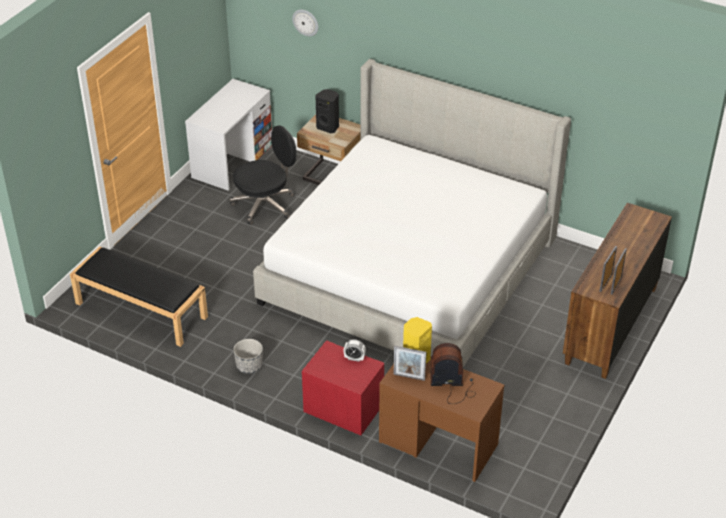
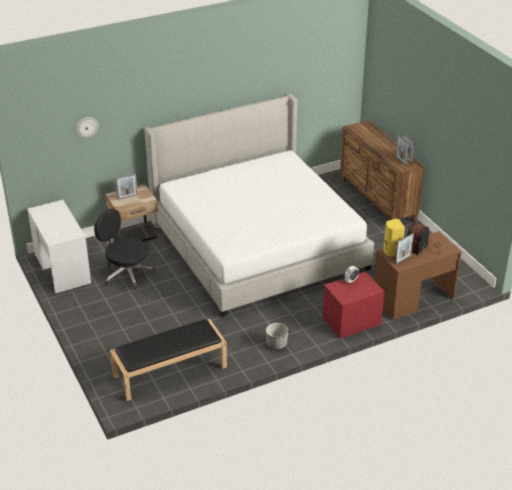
camera: 55 degrees left, 5 degrees down
black office chair [230,125,297,225] -> black office chair turned 60 degrees counterclockwise [94,209,155,290]
black speaker [315,89,339,133] -> picture frame [116,174,138,200]

